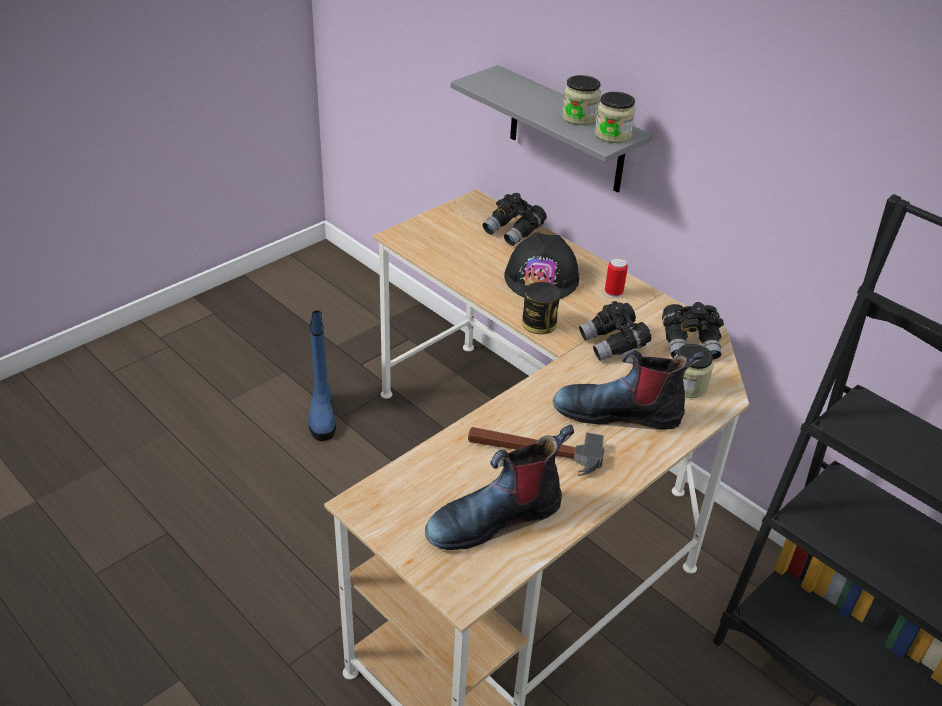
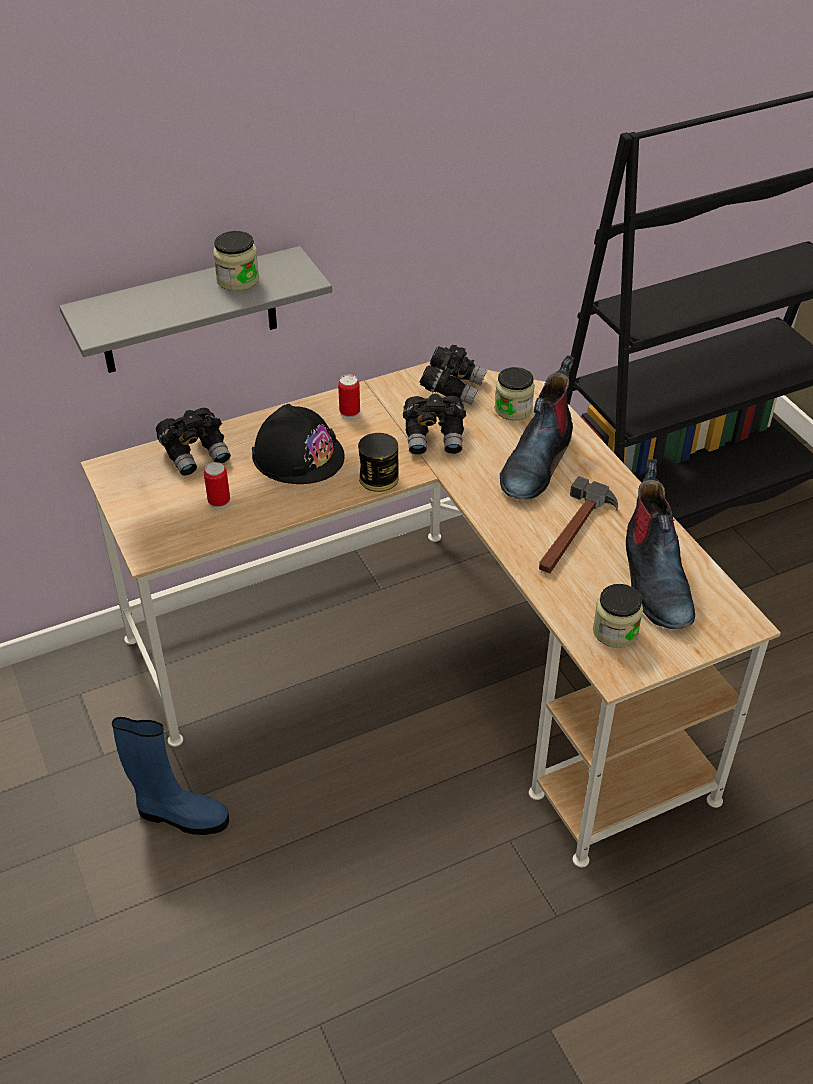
camera: 70 degrees left, 5 degrees up
jar [595,92,635,143] -> jar moved to [593,584,643,648]
none -> can [204,462,230,509]

